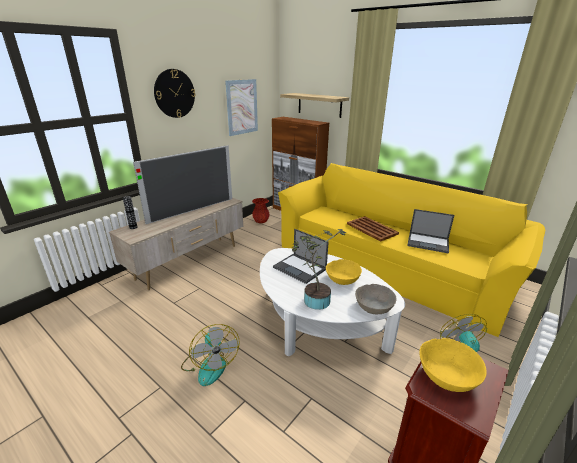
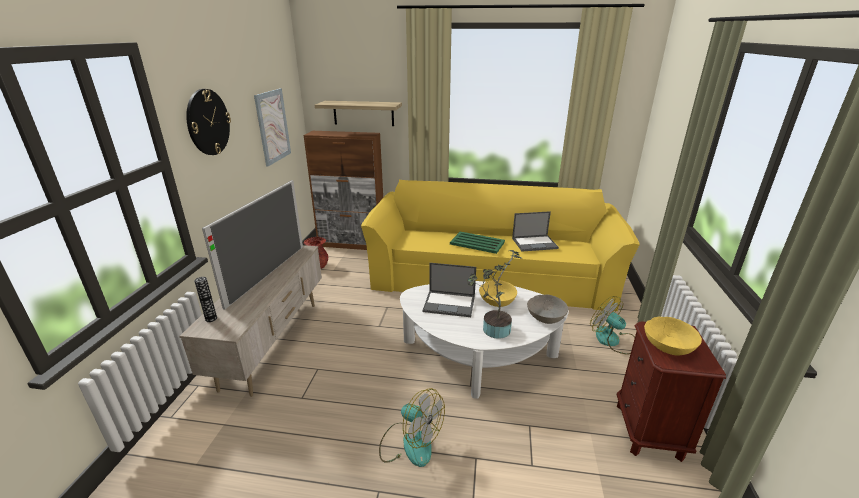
camera: 30 degrees left, 0 degrees up
brown tray [347,216,399,242] -> green tray [450,232,505,254]

